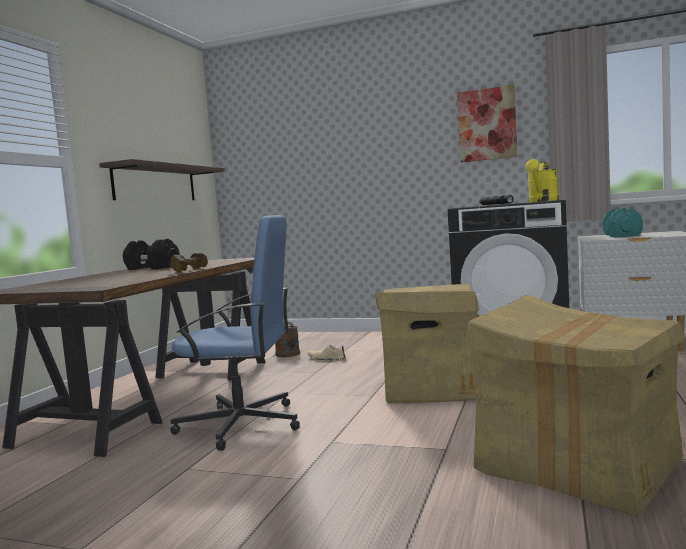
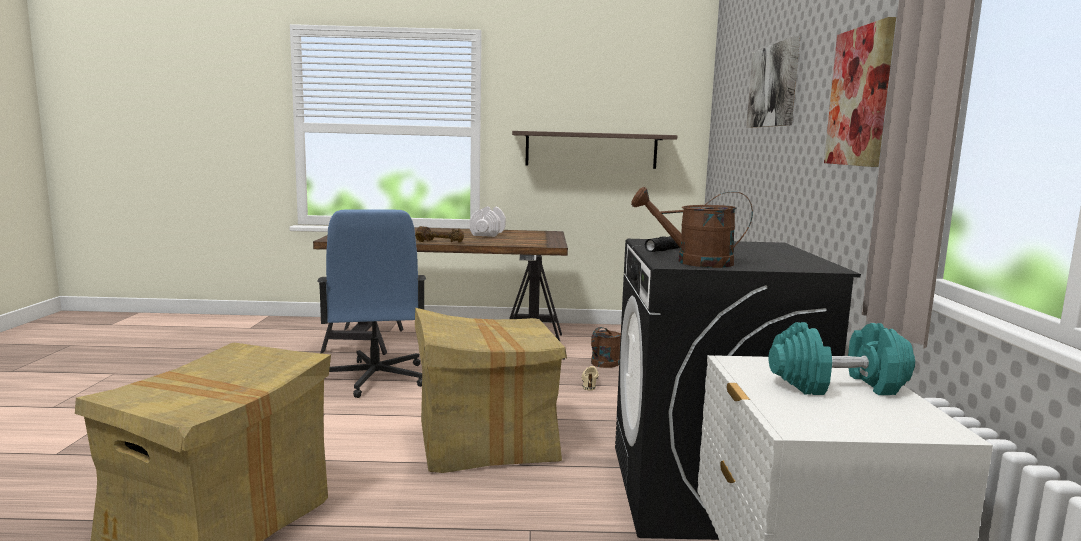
camera: 70 degrees right, 5 degrees up
black dumbbell [123,239,180,270] -> white dumbbell [470,206,506,237]
yellow watering can [525,159,559,202] -> brown watering can [631,187,753,268]
none -> picture [746,36,800,128]

